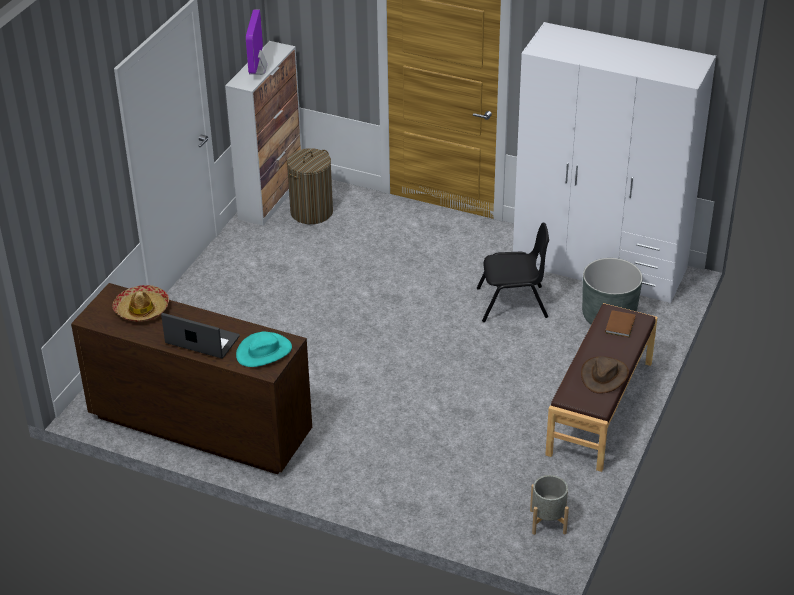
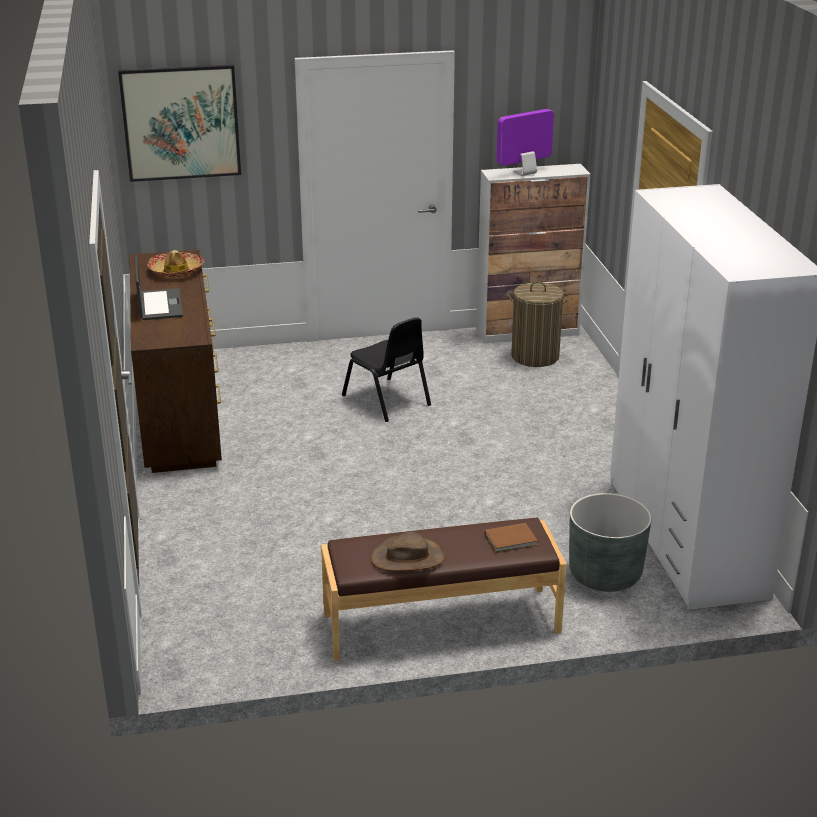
camera: 55 degrees right, 10 degrees down
turquoise hat [236,331,292,367] -> none
black chair [477,223,549,322] -> black chair moved to [342,317,431,422]
grey planter [530,475,569,535] -> none
none -> picture [118,64,241,182]

